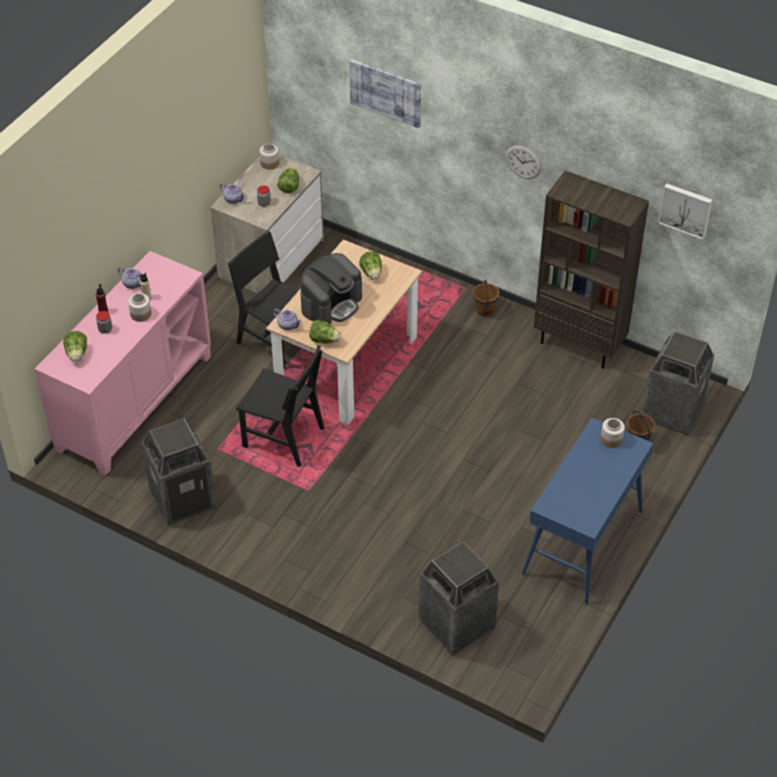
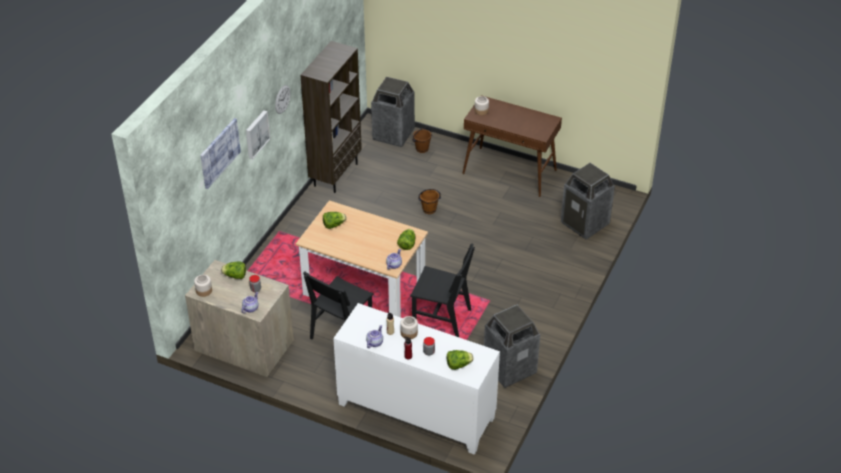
camera: 95 degrees left, 5 degrees down
pink cabinet [35,251,211,475] -> white cabinet [333,303,500,455]
black chair [236,345,324,467] -> black chair turned 90 degrees clockwise [410,243,475,337]
coffee machine [300,253,362,324] -> none
brown bucket [473,280,499,317] -> brown bucket moved to [419,189,441,214]
blue console table [522,418,653,604] -> brown console table [462,95,562,197]
picture [658,183,712,240] -> picture moved to [246,110,270,159]

